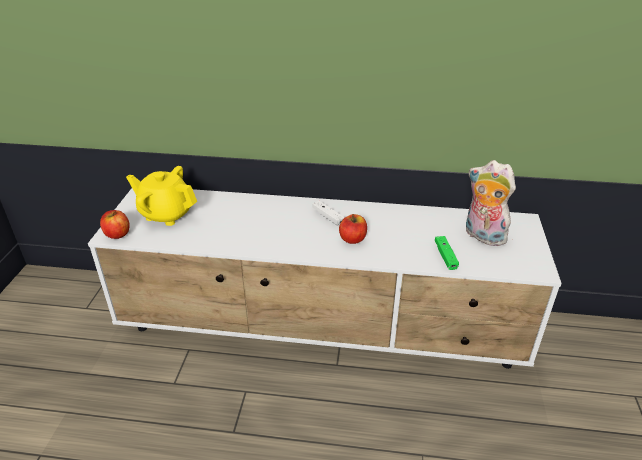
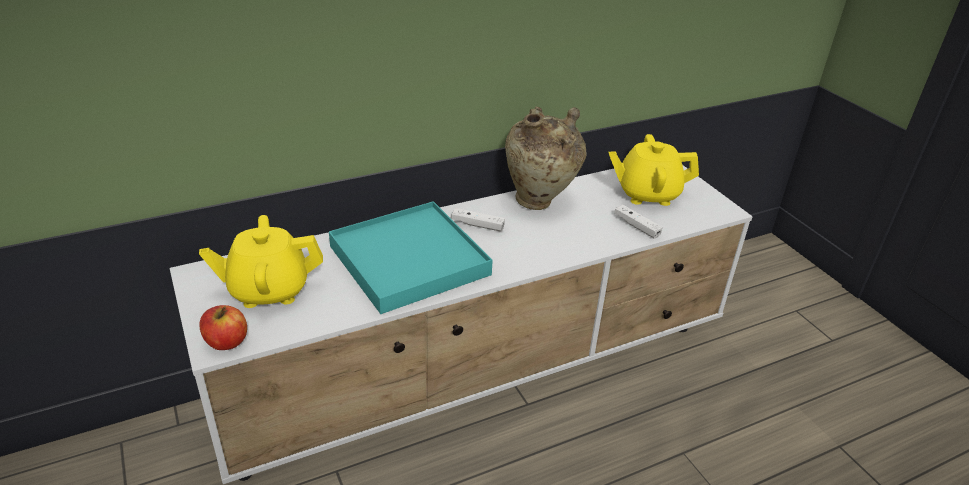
camera: 35 degrees left, 0 degrees up
apple [339,214,367,244] -> none
green game controller [435,236,459,270] -> white game controller [614,205,663,238]
plush toy [466,160,516,246] -> yellow teapot [608,134,699,206]
none -> turquoise tray [329,201,493,314]
none -> beige vase [505,107,587,210]

